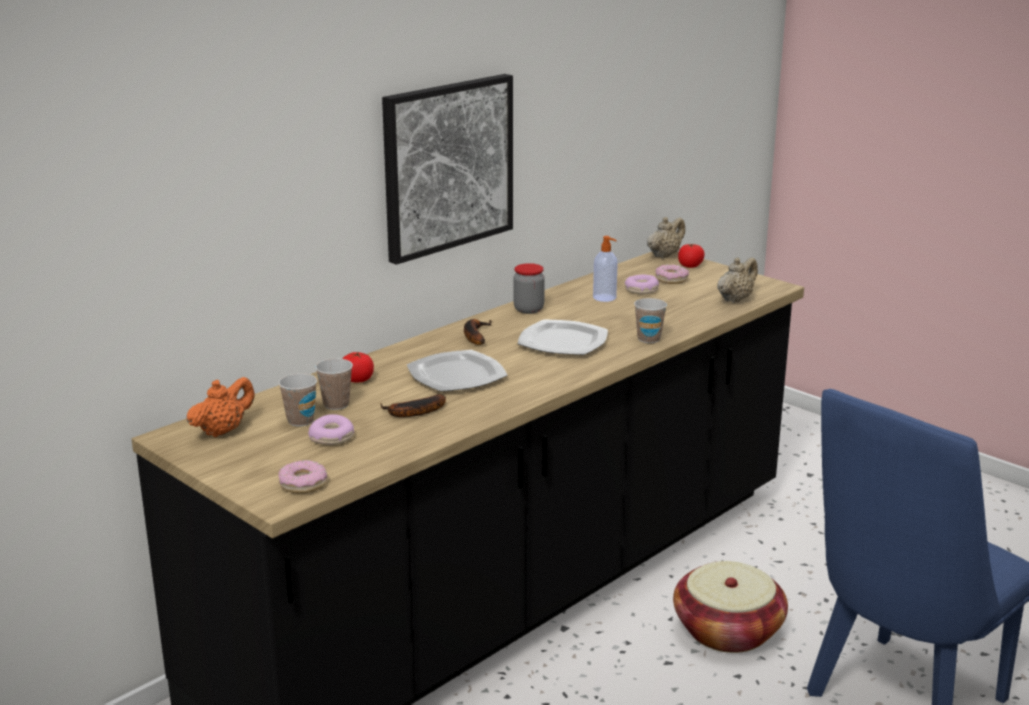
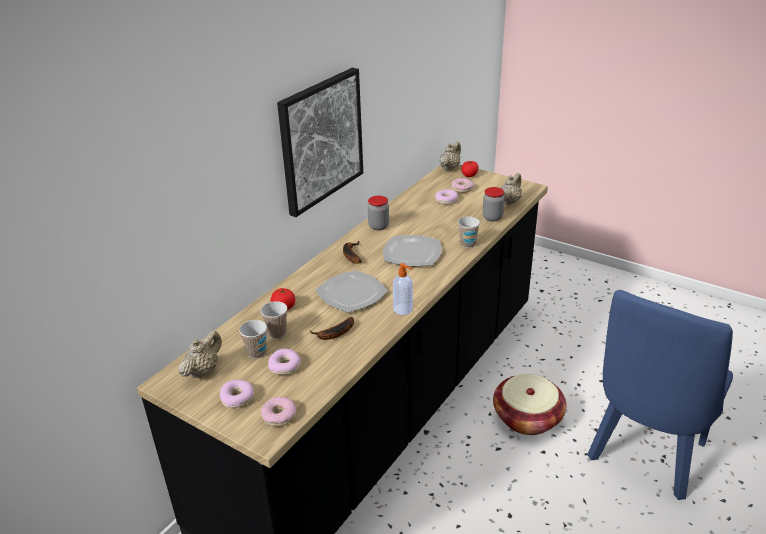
camera: 10 degrees left, 10 degrees up
orange teapot [187,377,255,437] -> beige teapot [179,331,222,379]
soap dispenser [593,236,618,302] -> soap dispenser moved to [393,263,413,315]
none -> donut [219,380,254,408]
none -> jar [483,187,505,221]

